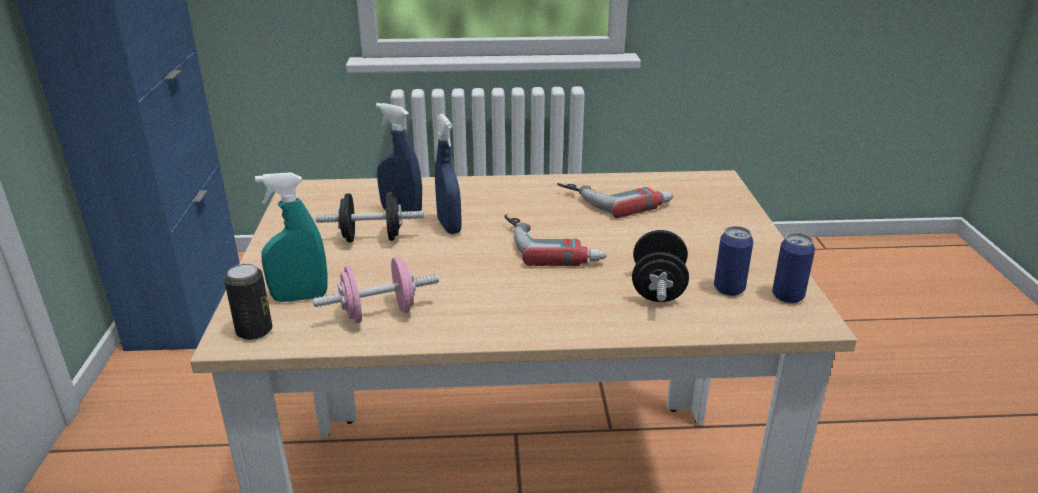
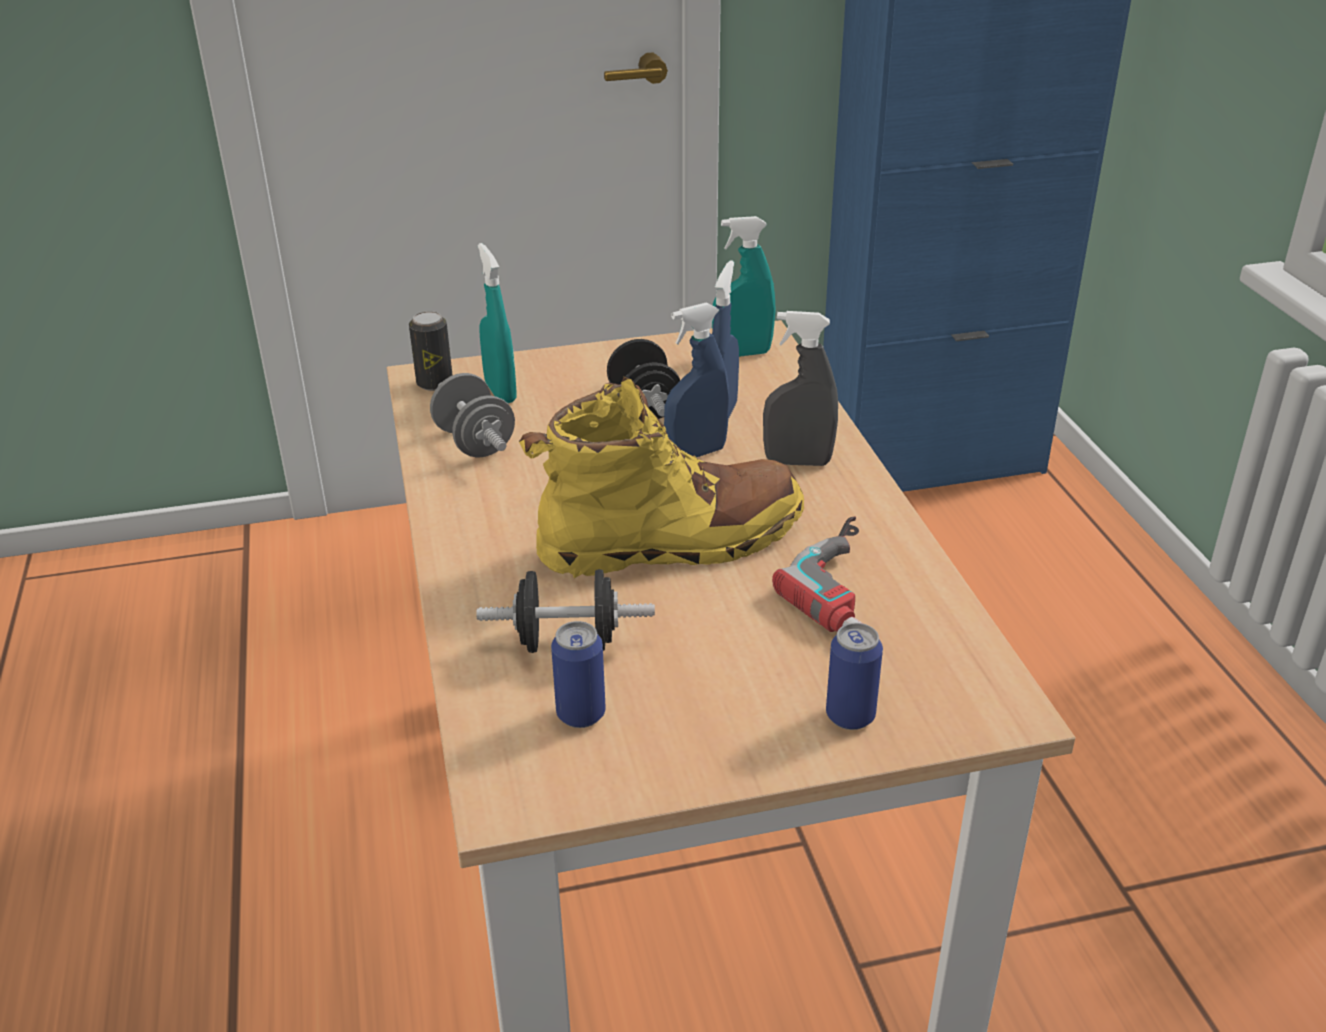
camera: 80 degrees right, 5 degrees up
pink dumbbell [313,257,439,323] -> grey dumbbell [430,373,515,457]
power drill [504,214,607,266] -> yellow boot [519,377,804,579]
can [772,233,815,303] -> can moved to [826,623,883,730]
none -> turquoise spray bottle [712,216,776,357]
none -> grey spray bottle [763,311,838,466]

